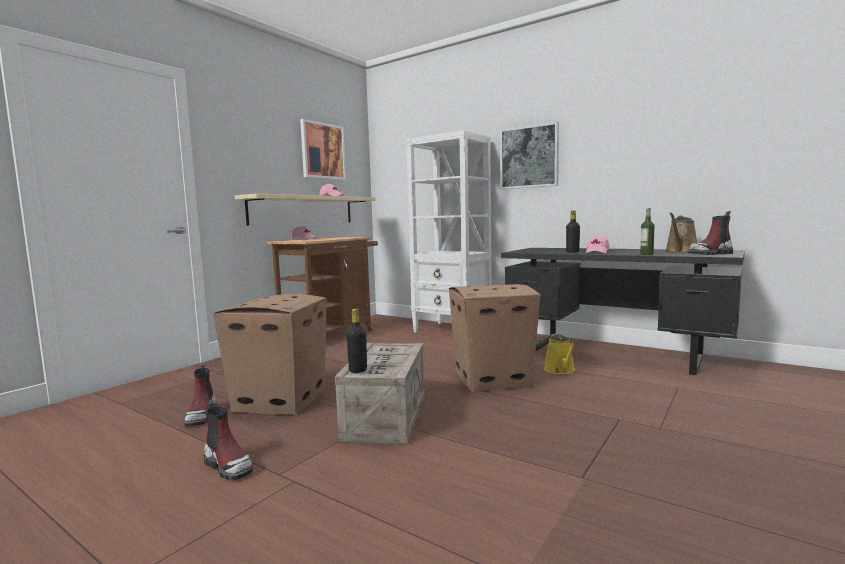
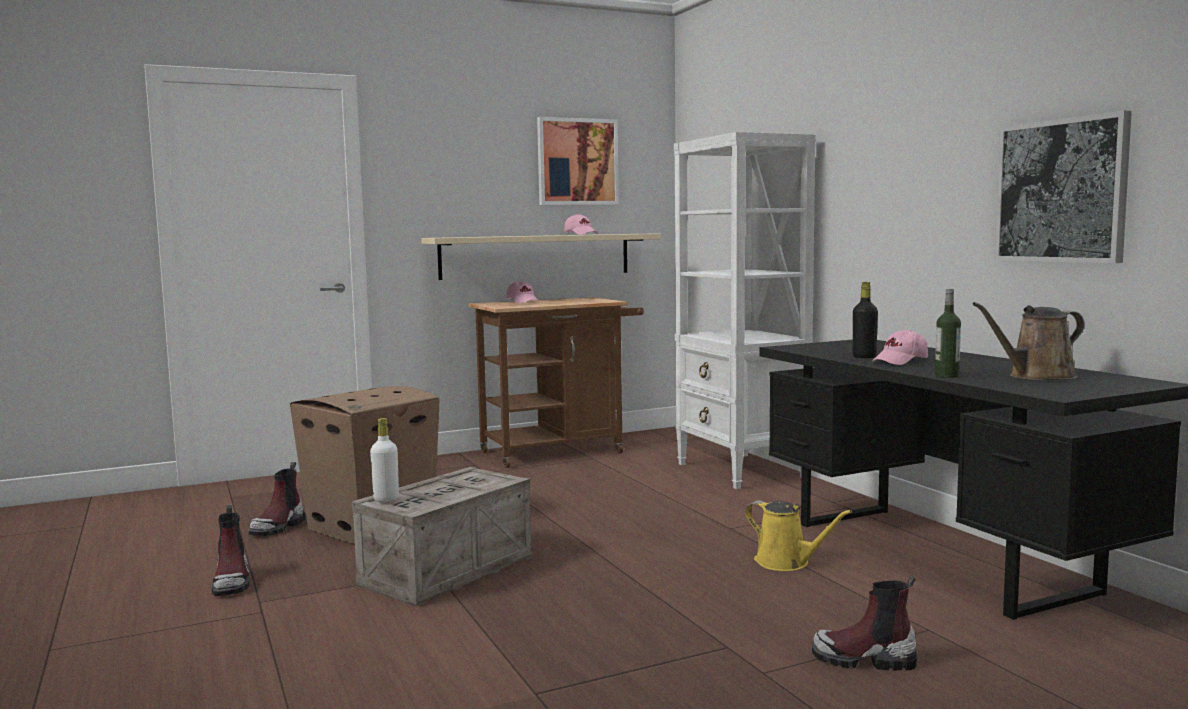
camera: 30 degrees right, 0 degrees up
black bottle [347,309,367,373] -> white bottle [370,418,399,502]
cardboard box [449,284,540,392] -> none
picture [500,122,559,189] -> picture moved to [994,111,1132,263]
yellow watering can [544,334,575,374] -> yellow watering can turned 75 degrees counterclockwise [745,501,852,571]
boot [688,211,733,255] -> boot moved to [812,576,917,670]

